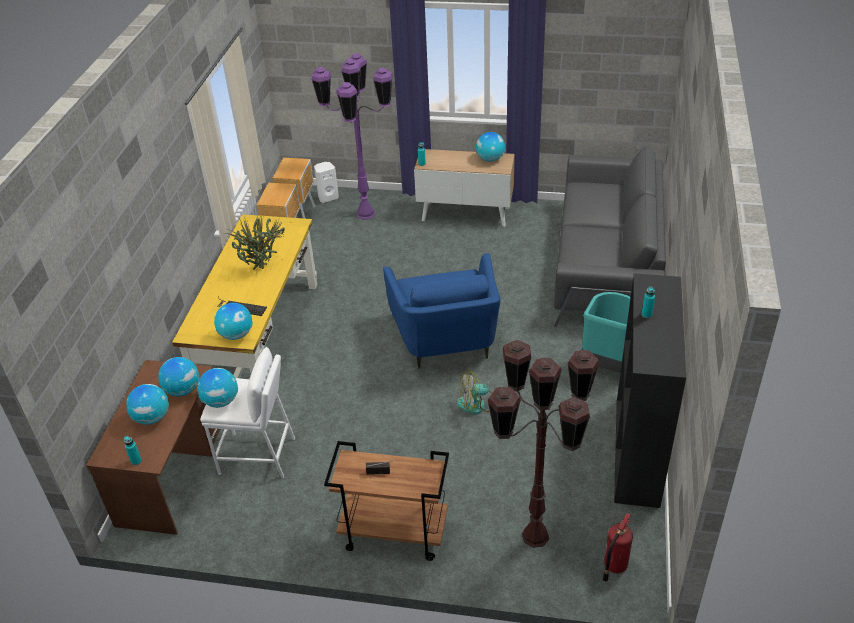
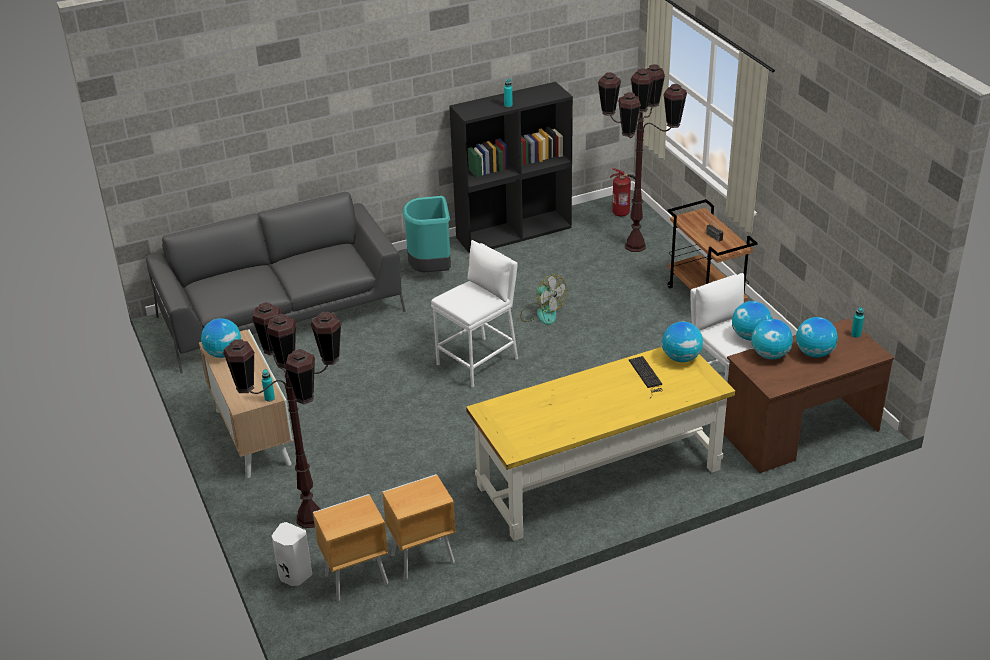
camera: 125 degrees left, 5 degrees down
potted plant [226,215,285,270] -> none
purple floor lamp [311,53,393,220] -> brown floor lamp [223,302,341,528]
blue armchair [383,253,501,368] -> white stool [431,240,518,388]

